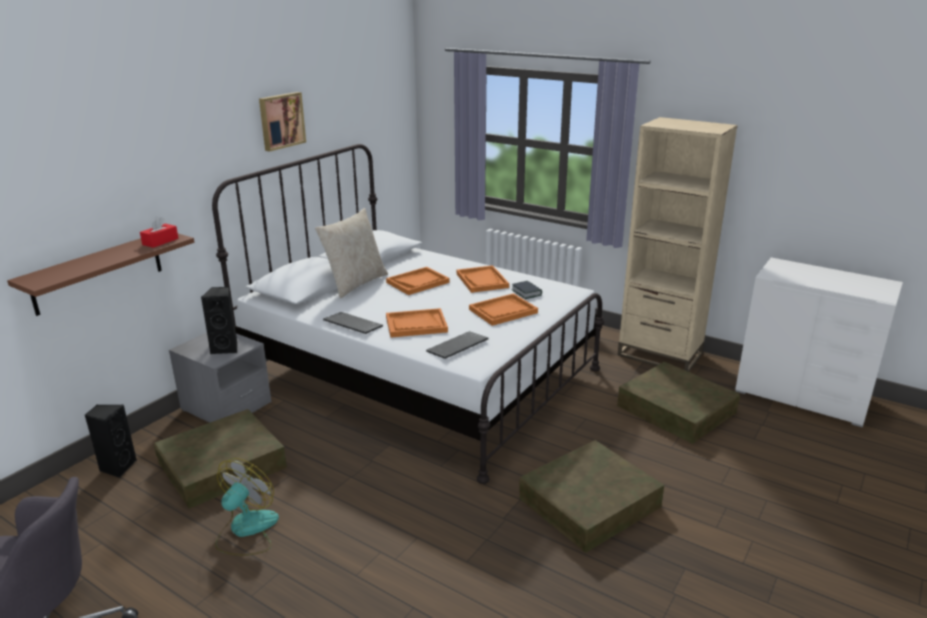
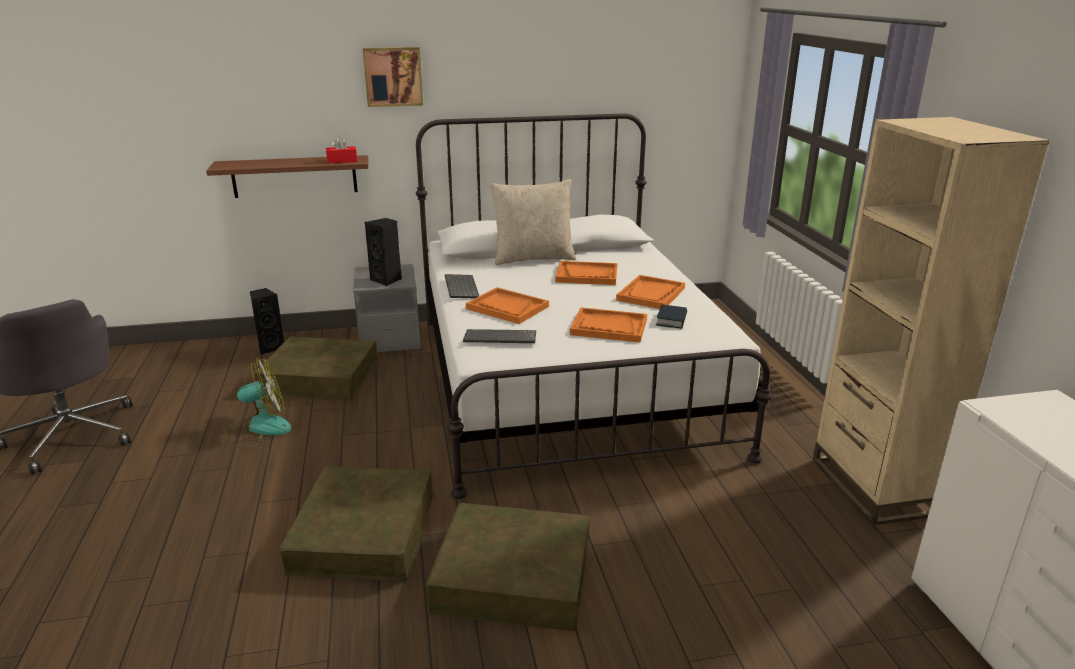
camera: 45 degrees right, 0 degrees up
picture [259,92,306,152] -> picture moved to [363,47,423,107]
brown storage box [617,362,740,444] -> brown storage box moved to [280,466,433,581]

